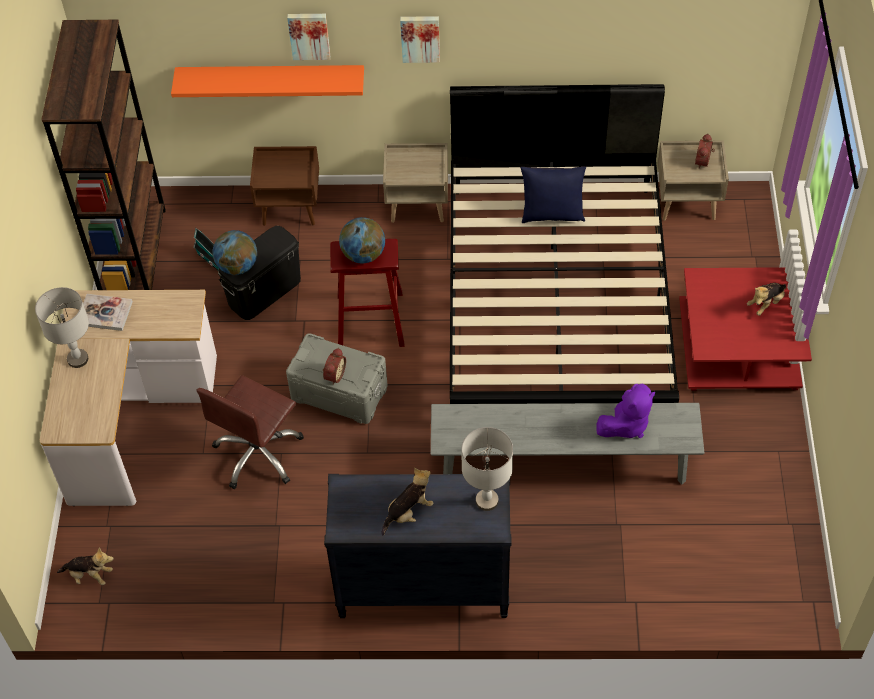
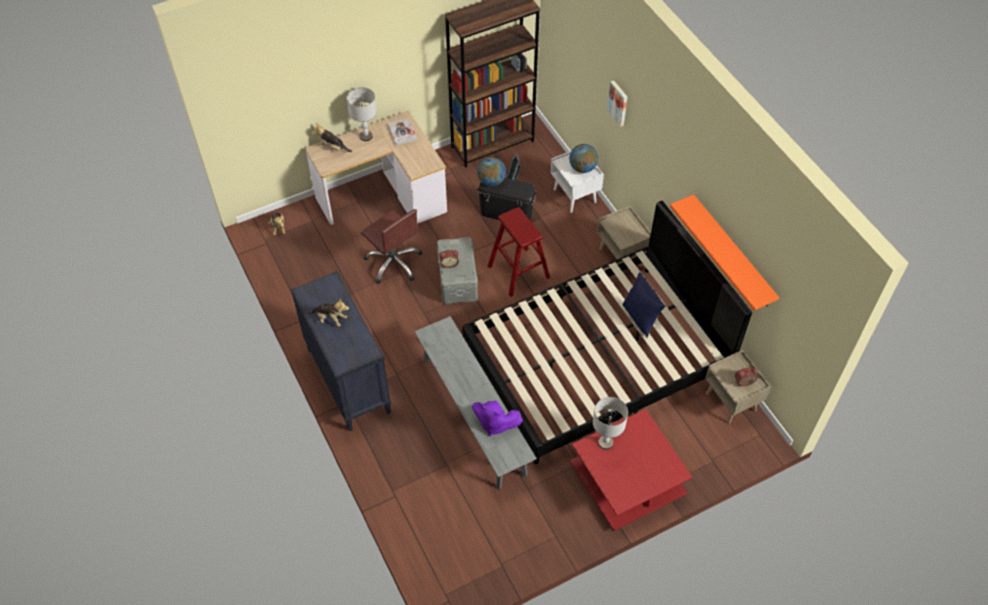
camera: 60 degrees right, 0 degrees up
orange shelf [171,65,364,97] -> orange shelf moved to [670,195,779,311]
brown office chair [197,375,304,489] -> brown office chair turned 135 degrees counterclockwise [361,209,422,284]
brown nightstand [250,146,319,226] -> white nightstand [551,151,604,213]
globe [339,217,385,263] -> globe moved to [569,144,598,173]
picture [400,16,440,63] -> none
grey table lamp [461,427,513,511] -> grey table lamp moved to [593,397,628,450]
plush toy [747,283,786,316] -> plush toy moved to [312,123,352,152]

